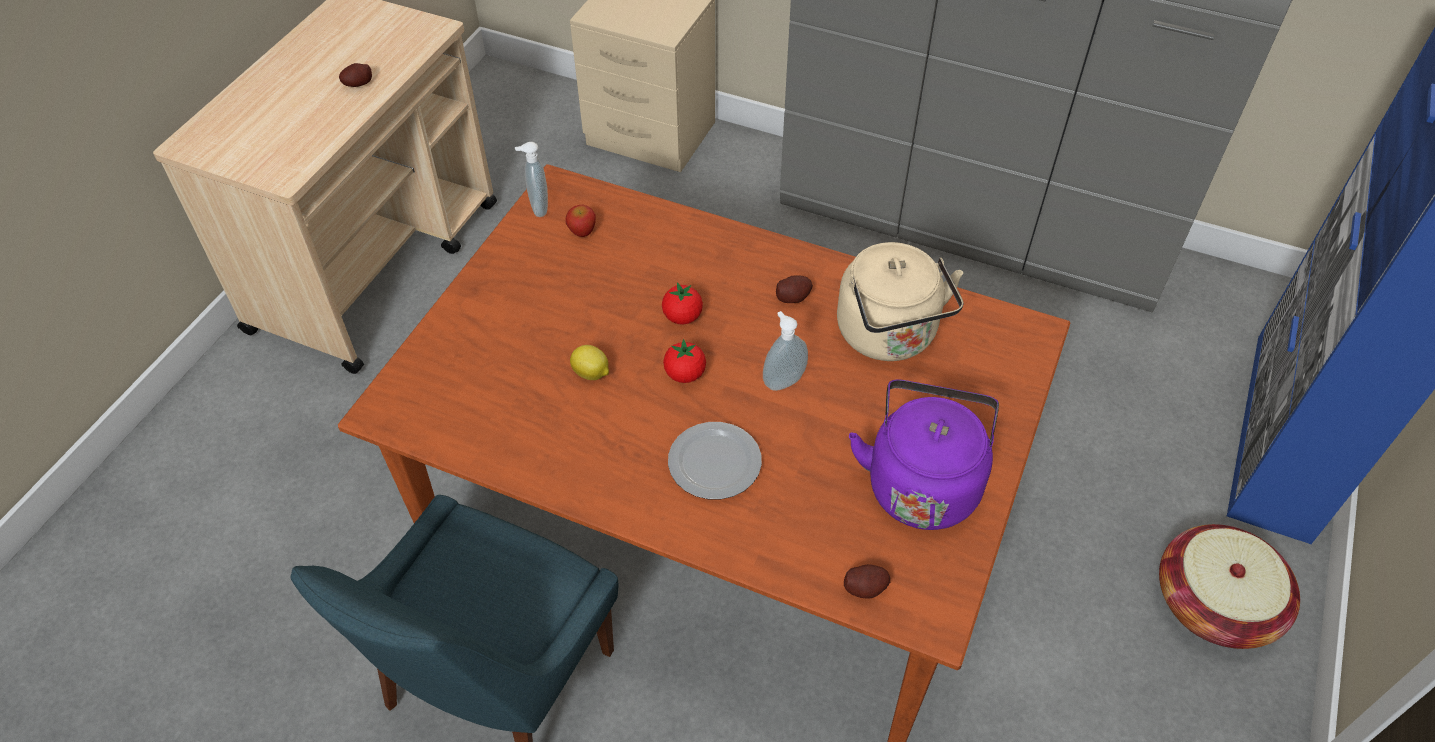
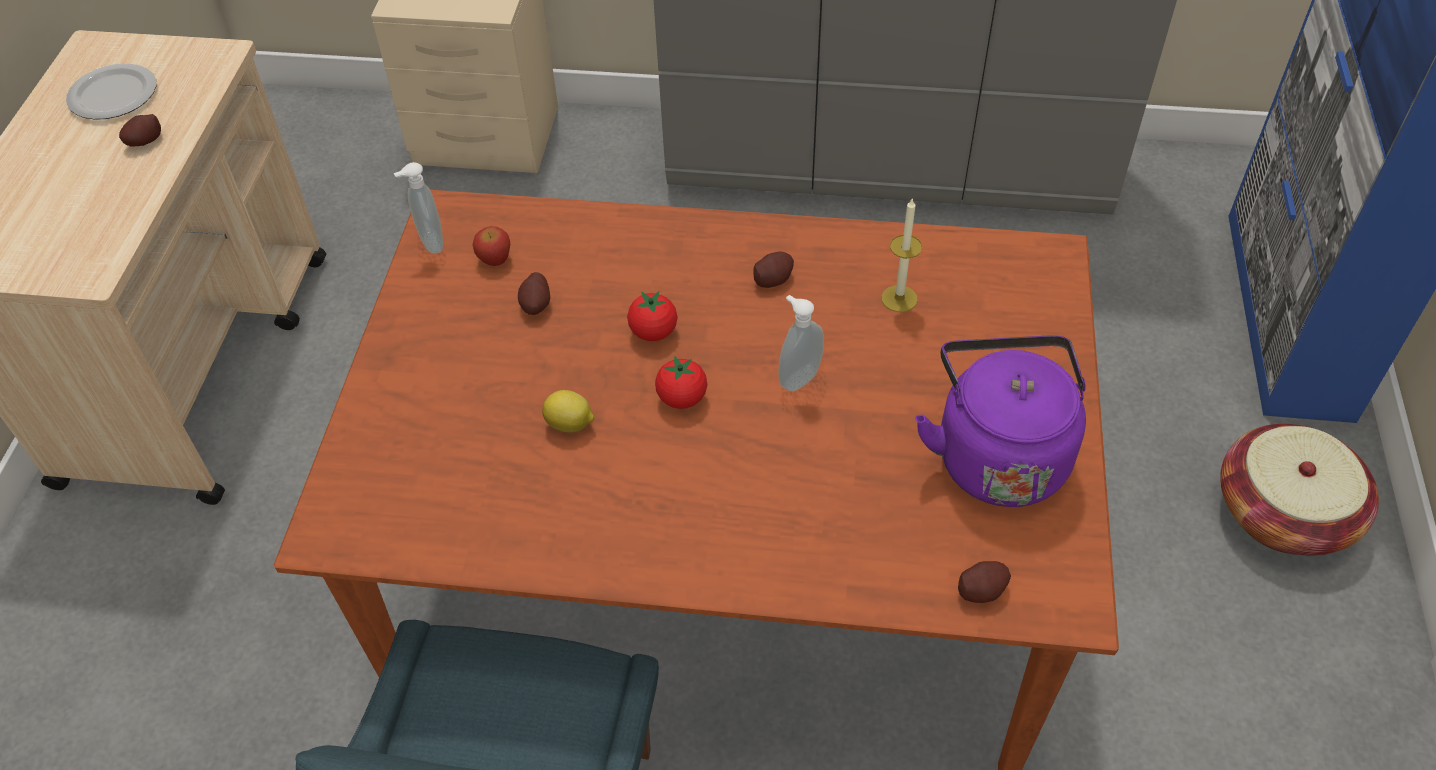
camera: 15 degrees left, 0 degrees up
plate [668,422,762,499] -> plate moved to [66,63,156,120]
beige kettle [837,242,964,361] -> candle [881,199,922,312]
none -> potato [518,272,550,315]

